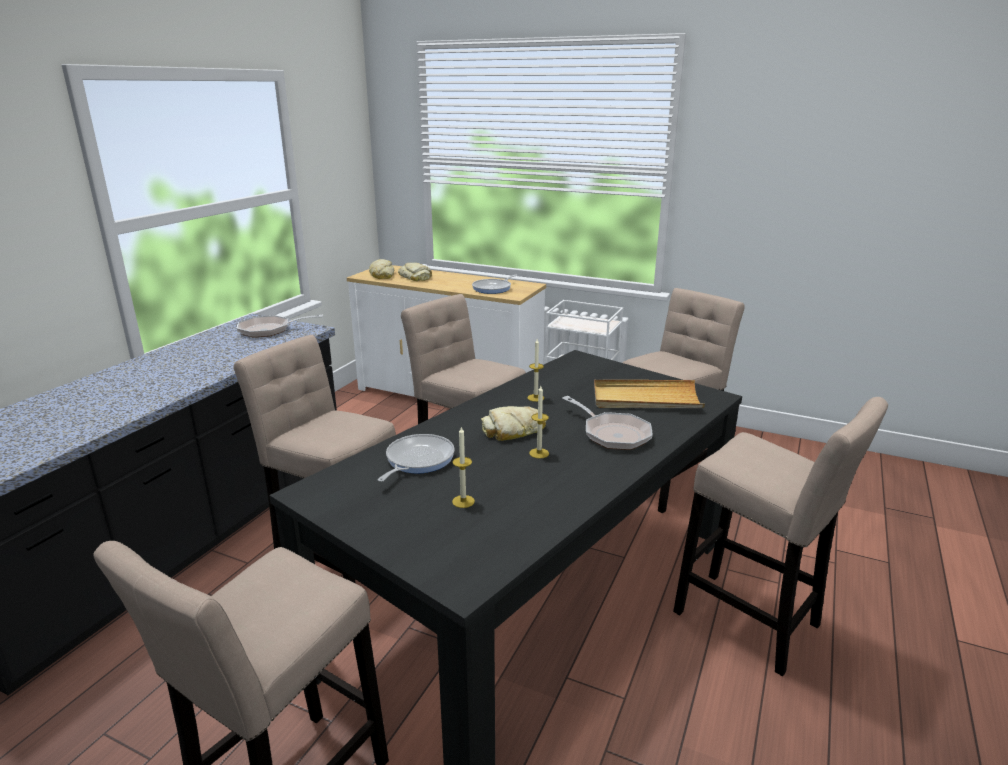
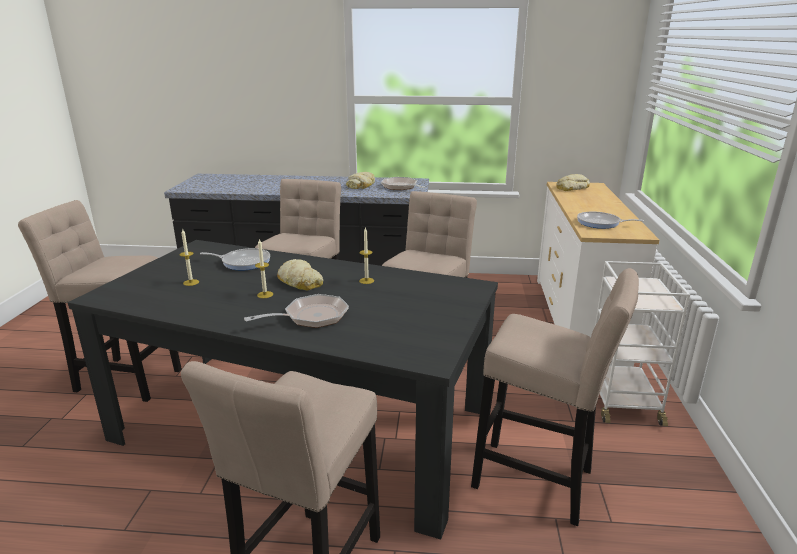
camera: 70 degrees right, 0 degrees up
bread [398,263,432,281] -> bread moved to [346,172,375,189]
frying pan [562,396,653,450] -> frying pan turned 150 degrees counterclockwise [244,294,349,328]
beige tray [594,380,705,408] -> none

